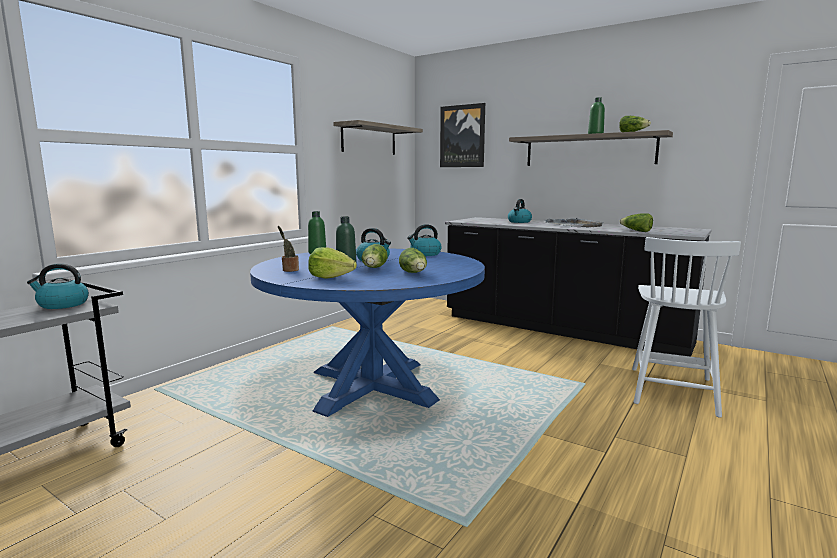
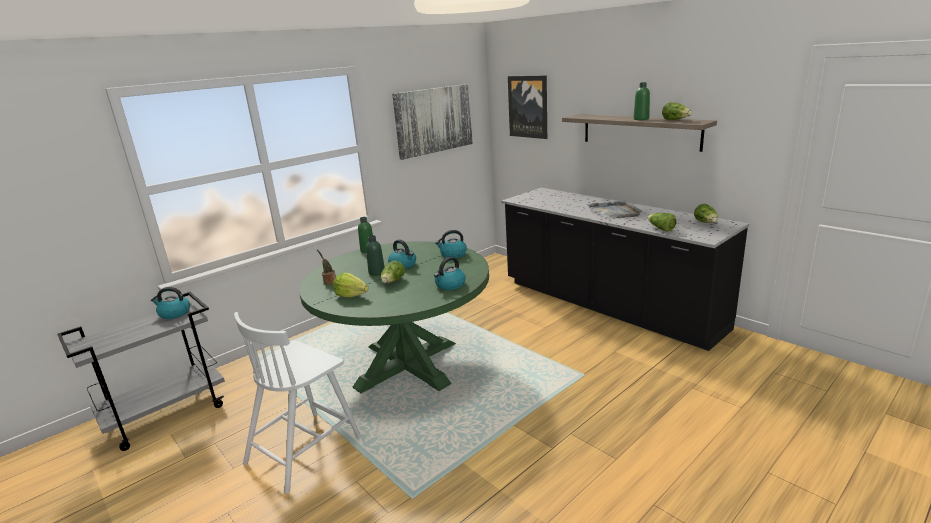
camera: 15 degrees right, 10 degrees up
blue dining table [250,248,485,417] -> green dining table [299,241,489,394]
shelf [333,120,423,155] -> picture [392,84,473,160]
lettuce [399,248,427,273] -> lettuce moved to [694,204,718,223]
kettle [508,199,532,223] -> kettle moved to [434,257,466,290]
white chair [632,237,741,417] -> white chair moved to [234,312,361,494]

